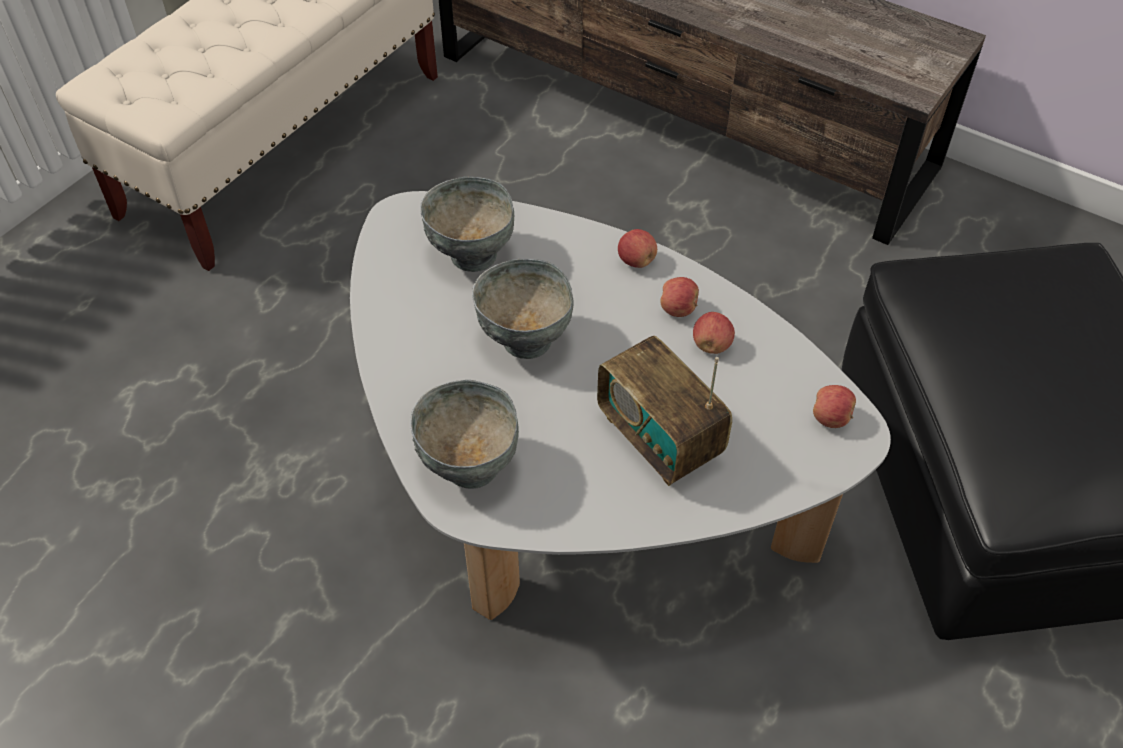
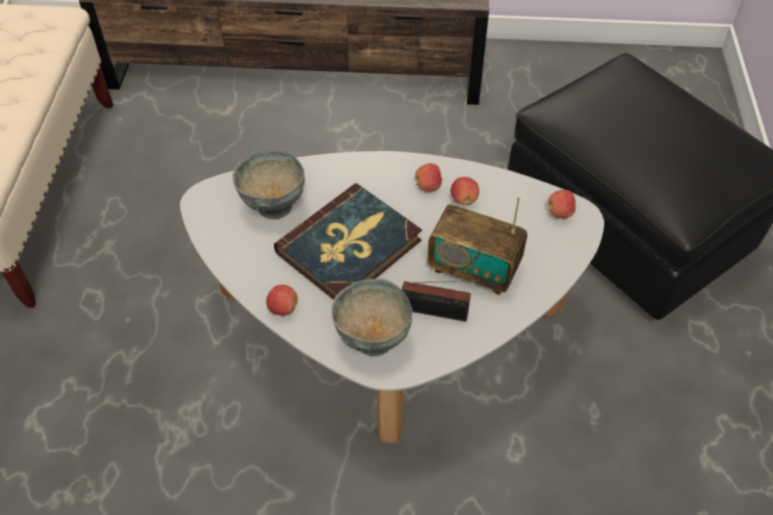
camera: 30 degrees left, 0 degrees up
grey bowl [472,259,573,359] -> book [274,183,422,300]
apple [618,229,657,268] -> apple moved to [266,285,298,315]
none -> radio [402,280,481,322]

